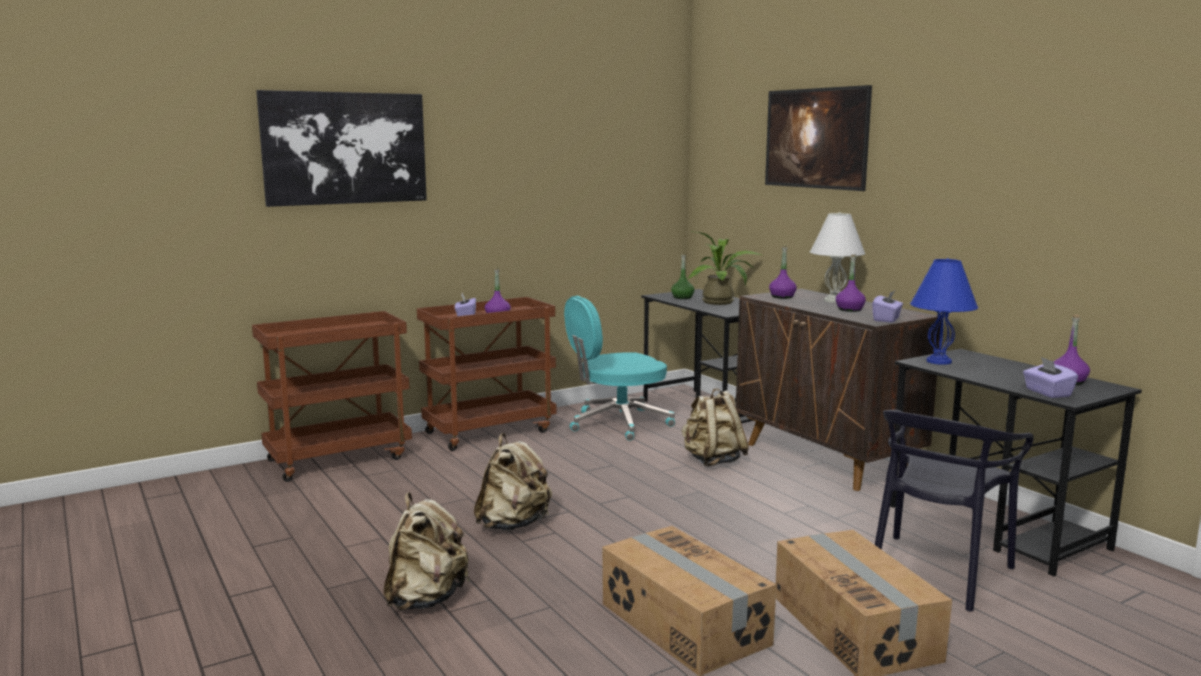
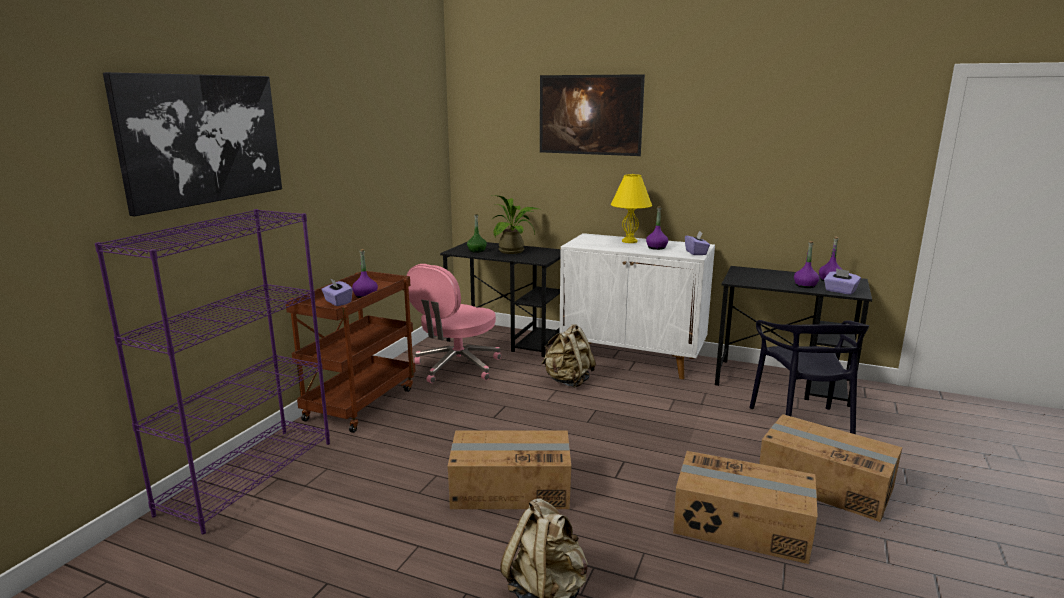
camera: 35 degrees left, 5 degrees up
brown cart [252,311,412,482] -> purple bookcase [95,209,330,534]
beige backpack [474,433,552,531] -> cardboard box [448,430,571,509]
turquoise office chair [564,296,675,441] -> pink office chair [406,264,501,383]
brown cabinet [736,289,942,491] -> white cabinet [559,233,715,379]
purple bottle [769,245,797,299] -> purple bottle moved to [794,241,819,288]
white table lamp [810,212,865,303] -> yellow table lamp [611,174,652,243]
blue table lamp [910,258,978,365] -> none

